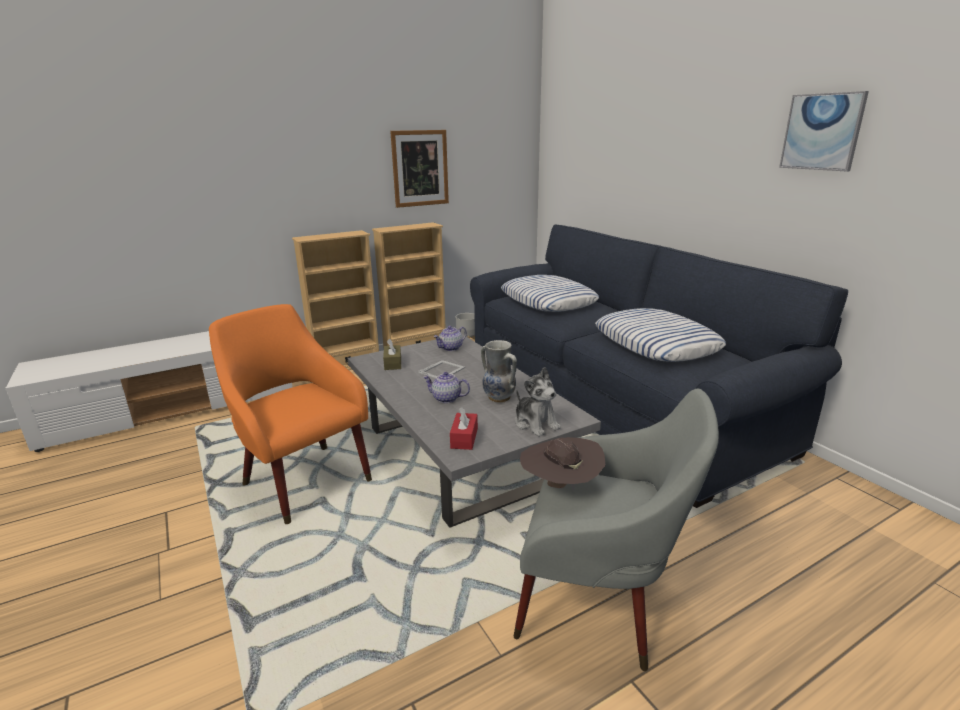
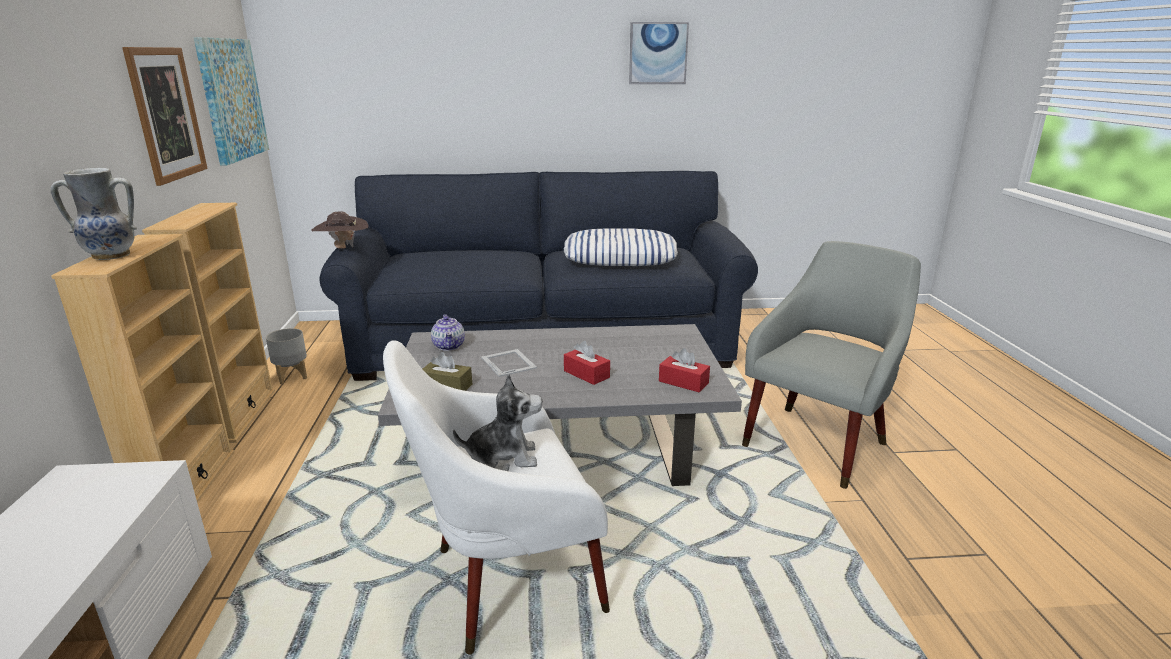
camera: 65 degrees left, 0 degrees up
orange armchair [209,304,372,524] -> white armchair [383,340,610,655]
teapot [423,372,470,403] -> red tissue box [564,341,610,385]
vase [481,340,517,403] -> vase moved to [51,168,137,260]
pillow [501,275,599,312] -> none
plush toy [515,367,561,437] -> plush toy moved to [453,374,542,471]
brown hat [520,437,605,491] -> brown hat moved to [311,211,369,249]
none -> picture [194,37,269,166]

